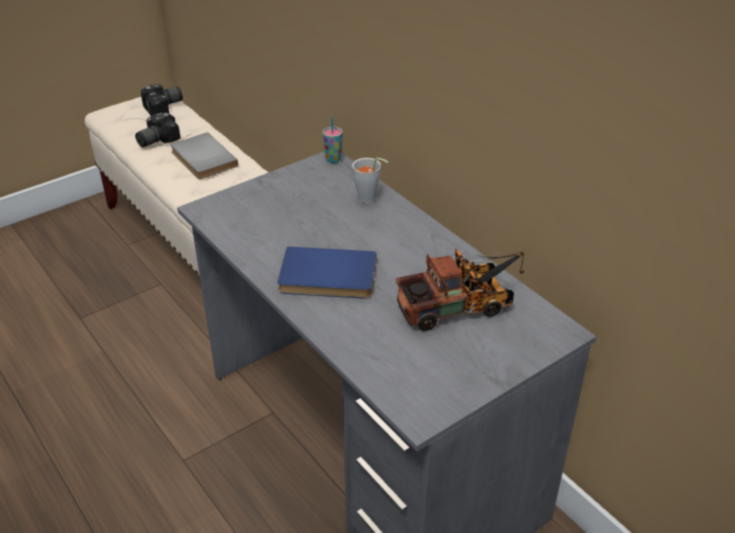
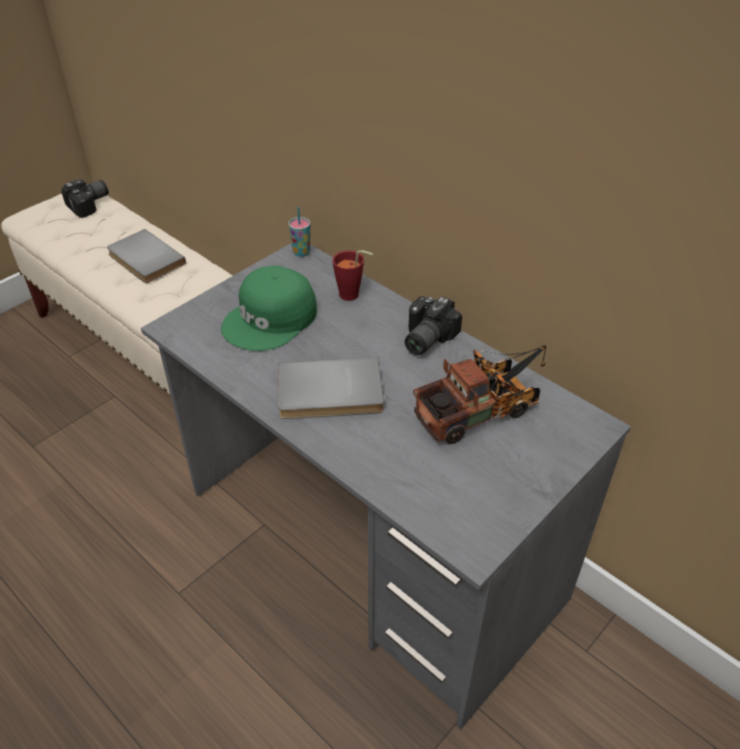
camera: 10 degrees left, 5 degrees up
camera [135,113,181,147] -> camera moved to [405,296,462,356]
blue book [278,247,376,299] -> grey book [278,357,384,419]
grey cup [352,158,389,204] -> red cup [332,250,374,301]
none -> green cap [221,266,317,351]

